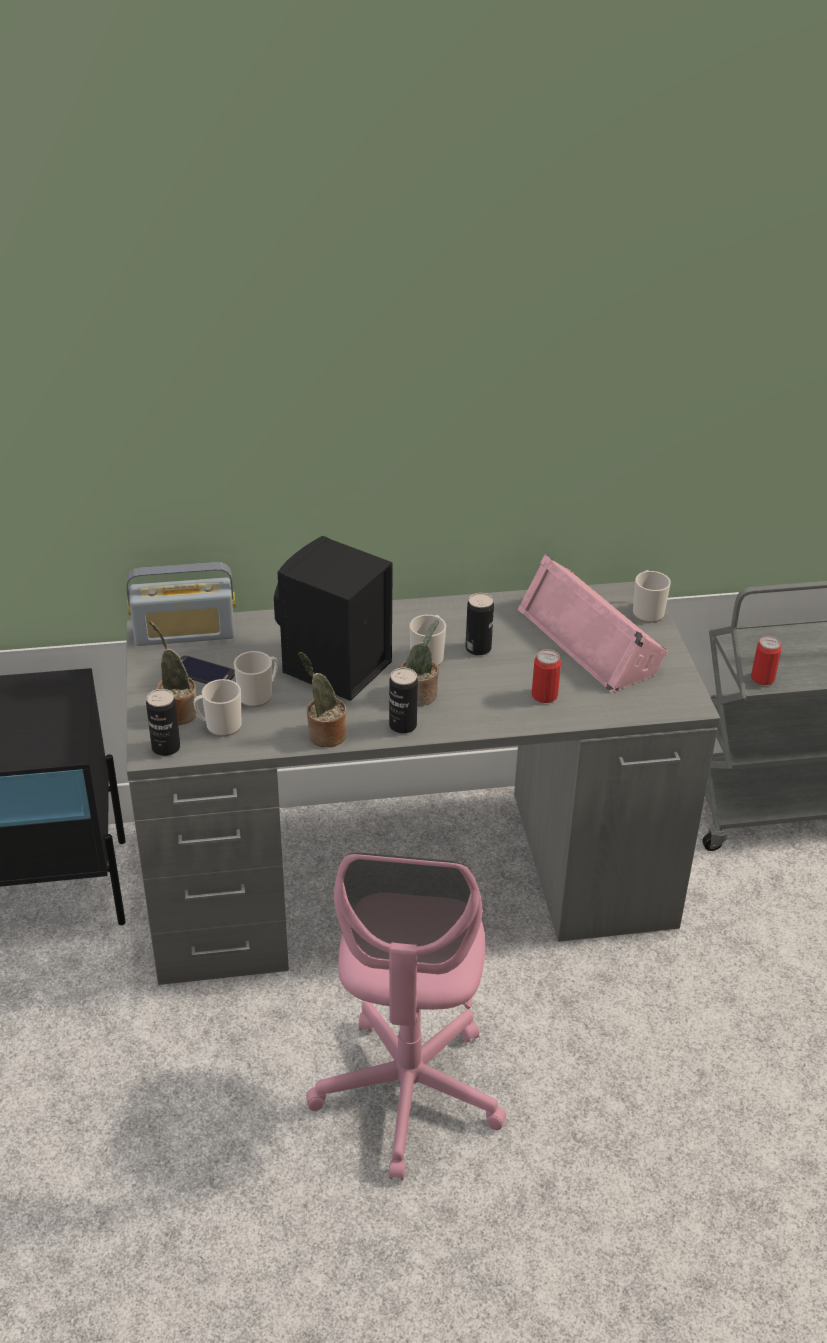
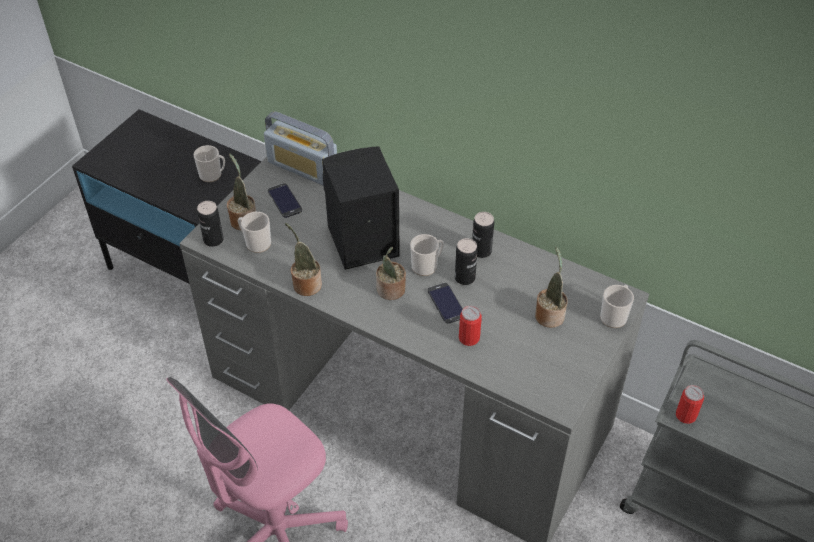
camera: 40 degrees right, 10 degrees up
mug [234,651,278,707] -> mug moved to [194,145,225,182]
can [389,668,418,734] -> can moved to [472,212,494,258]
pink speaker [518,554,668,693] -> potted plant [535,247,568,328]
none -> phone [428,283,463,324]

